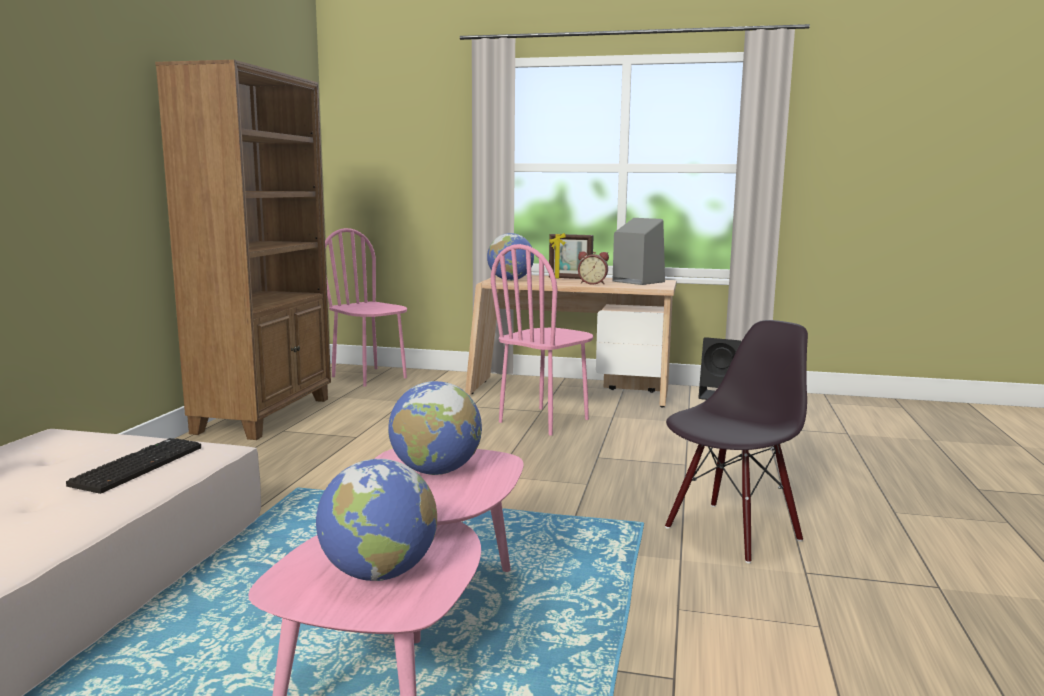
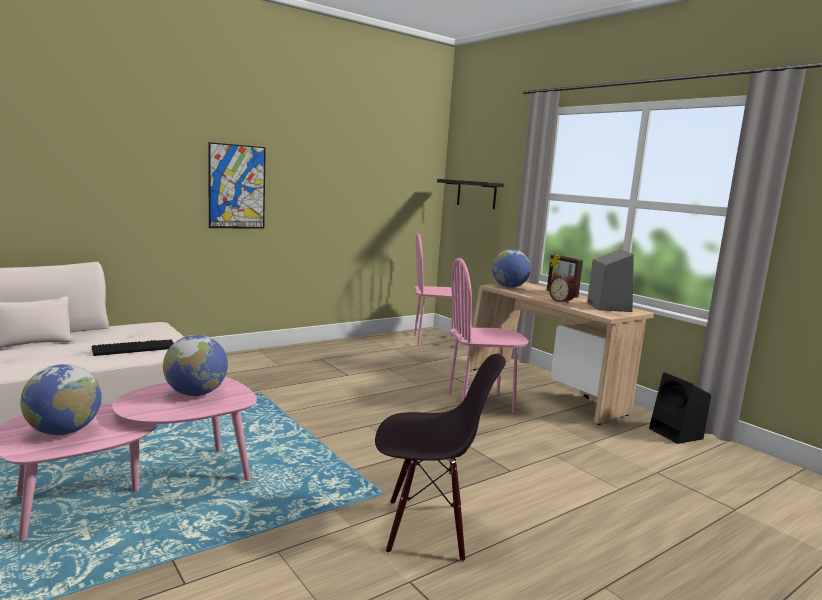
camera: 40 degrees right, 0 degrees up
brown bookcase [155,60,331,440] -> none
pink chair [325,228,407,387] -> pink chair turned 90 degrees counterclockwise [414,233,459,346]
none -> picture [208,142,266,228]
none -> black shelf [437,179,504,209]

